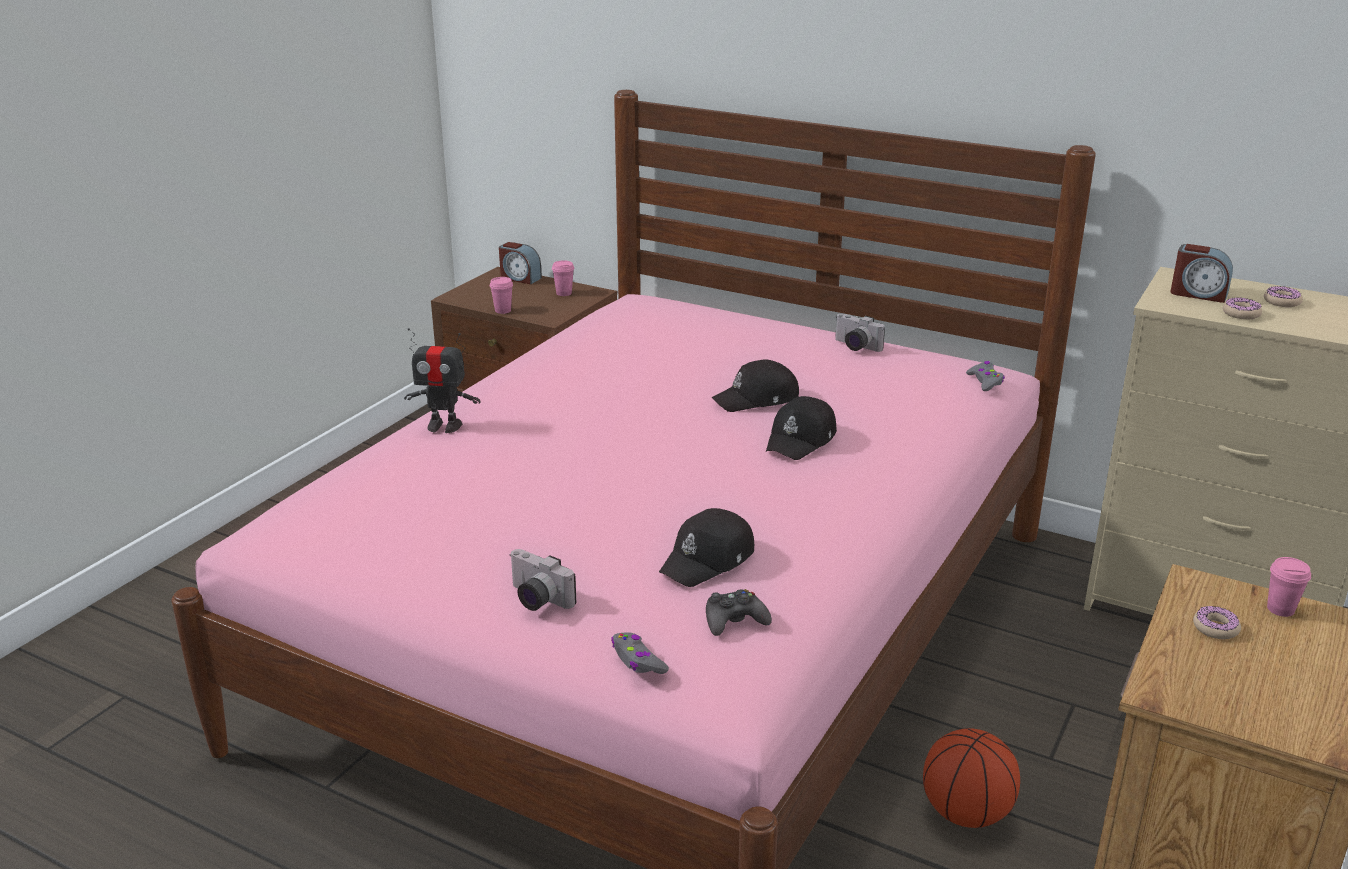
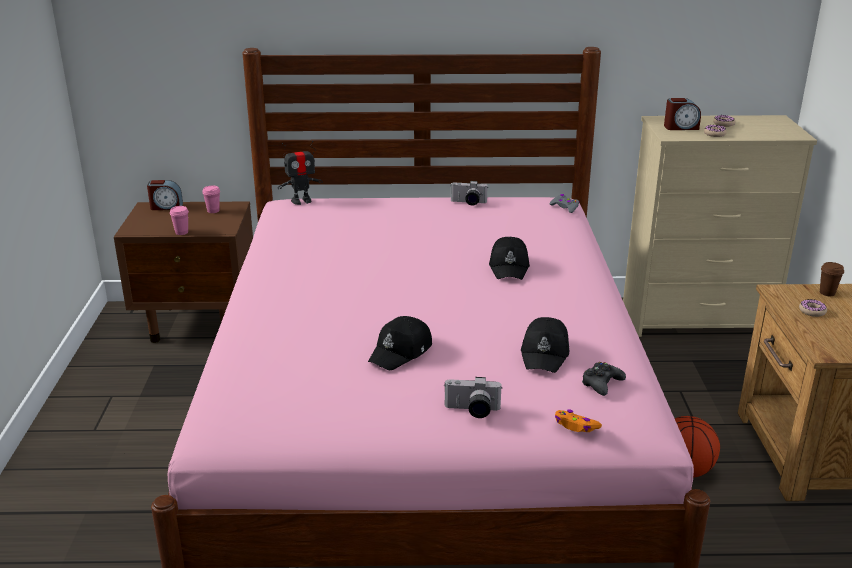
camera: 30 degrees left, 0 degrees up
toy robot [404,328,481,433] -> toy robot moved to [278,141,323,205]
grey game controller [611,632,669,674] -> orange game controller [555,409,602,432]
black cap [711,359,799,412] -> black cap moved to [368,316,432,370]
pink cup [1267,557,1311,617] -> brown cup [820,262,844,296]

